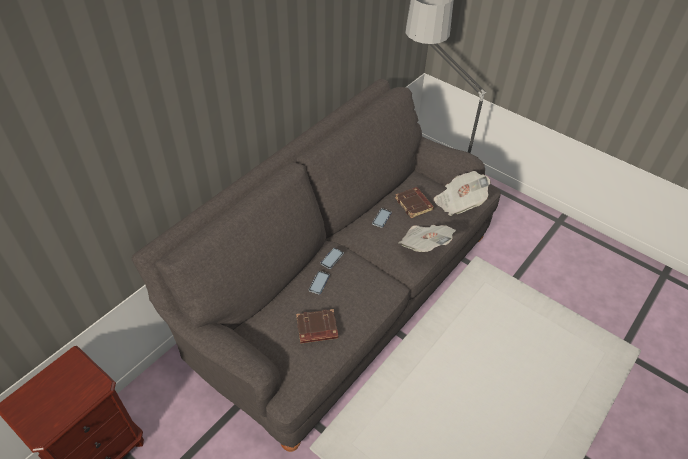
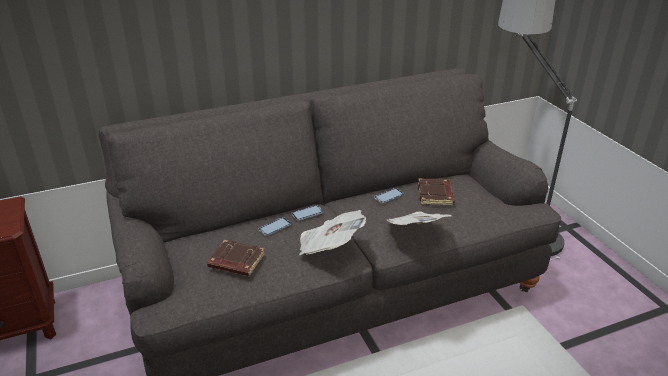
camera: 30 degrees right, 15 degrees down
newspaper [434,171,491,216] -> newspaper moved to [299,210,366,255]

